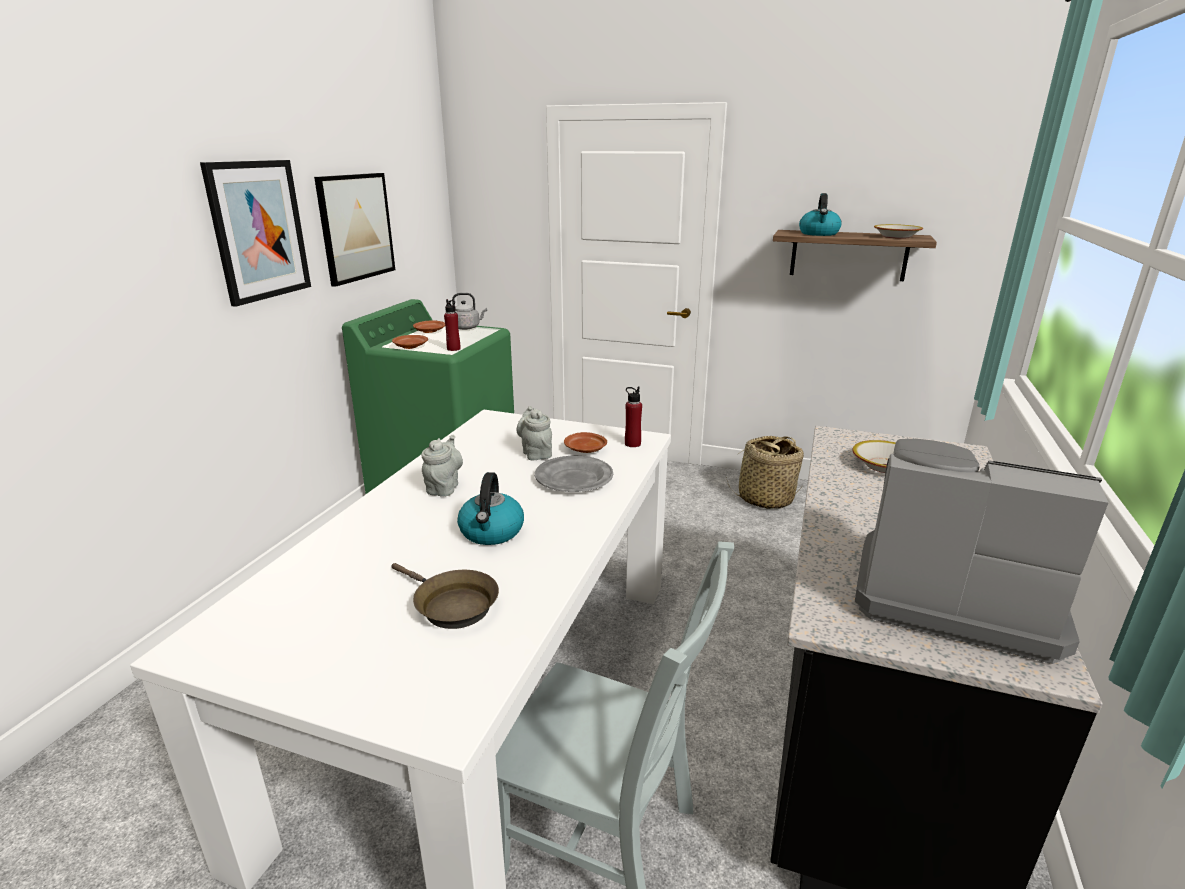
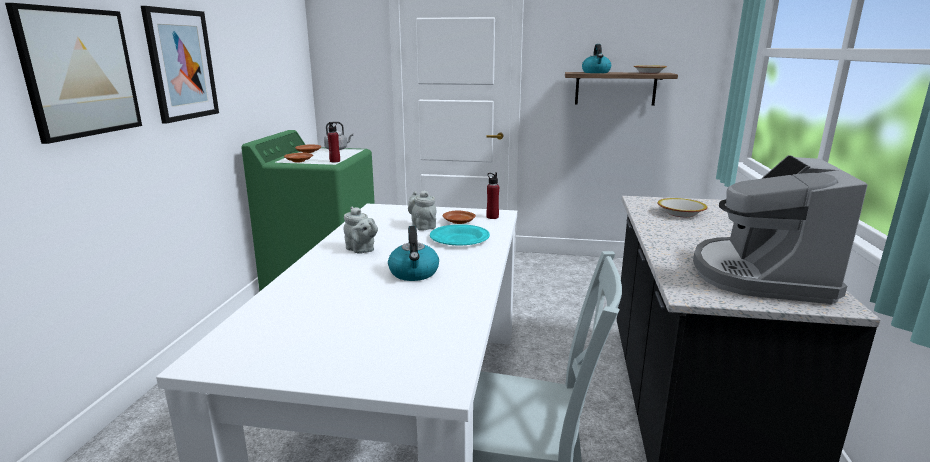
camera: 10 degrees left, 5 degrees down
picture [314,173,395,287] -> picture moved to [5,3,142,144]
brown frying pan [391,563,499,629] -> none
grey teapot [421,435,463,496] -> grey teapot turned 135 degrees clockwise [344,207,378,254]
grey plate [535,456,613,492] -> turquoise plate [430,224,490,245]
basket [726,436,804,509] -> none
coffee machine [855,439,1108,664] -> coffee machine turned 90 degrees counterclockwise [693,155,868,304]

